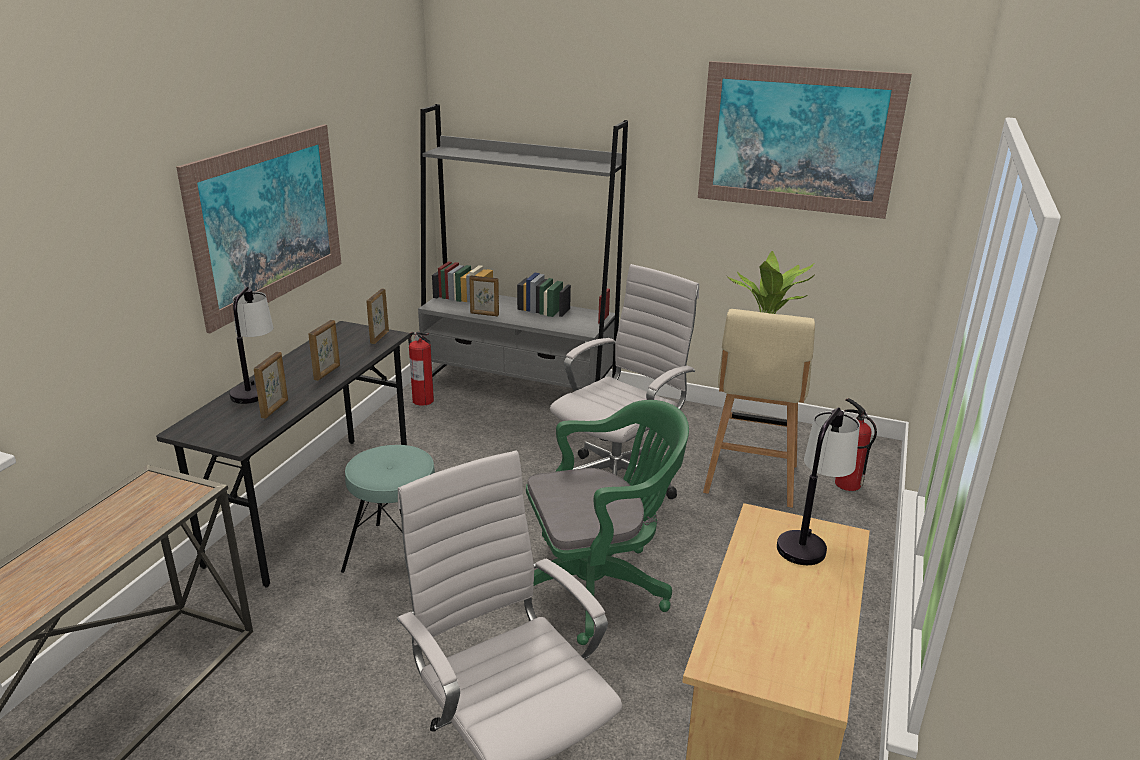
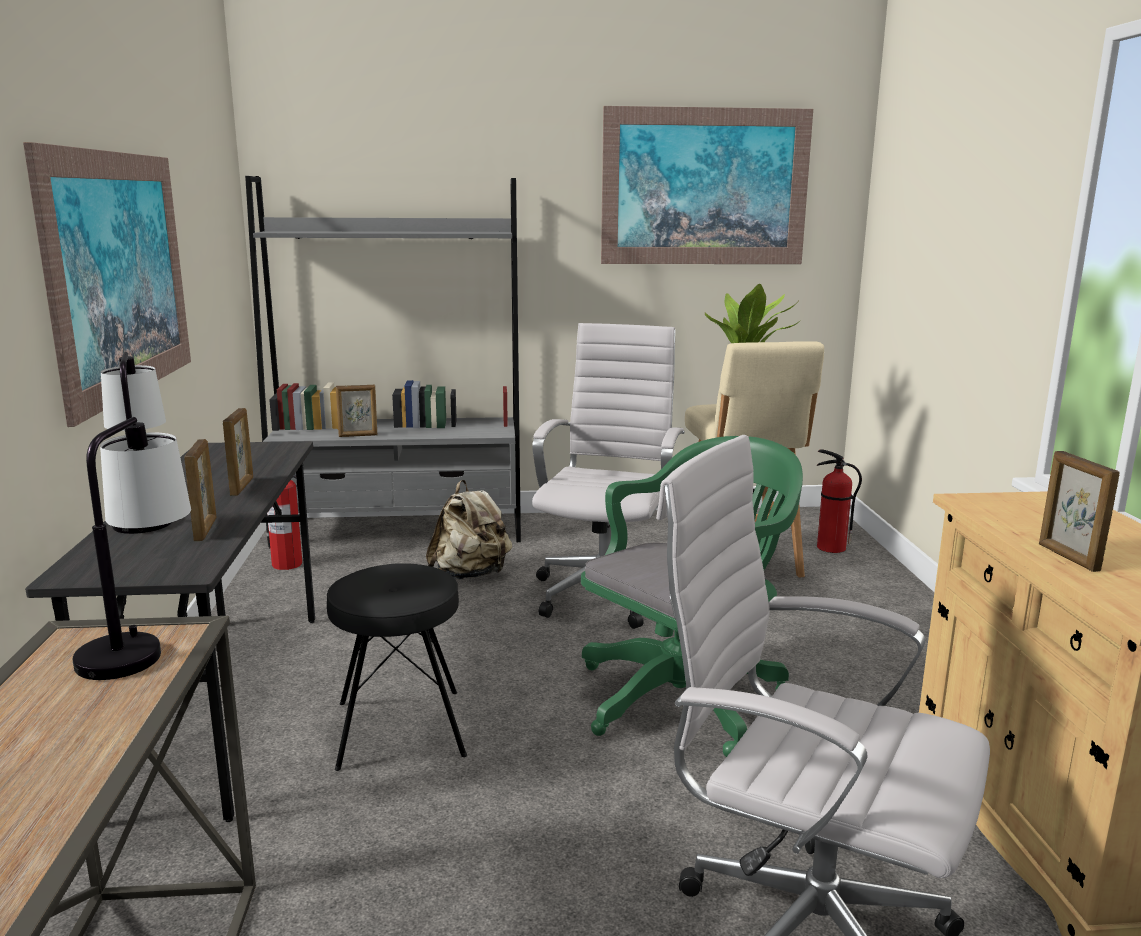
camera: 25 degrees left, 10 degrees down
turquoise stool [341,445,435,573] -> black stool [327,563,467,771]
picture frame [366,288,389,344] -> picture frame moved to [1039,451,1119,572]
table lamp [777,407,860,565] -> table lamp moved to [73,417,191,680]
none -> beige backpack [426,480,512,580]

